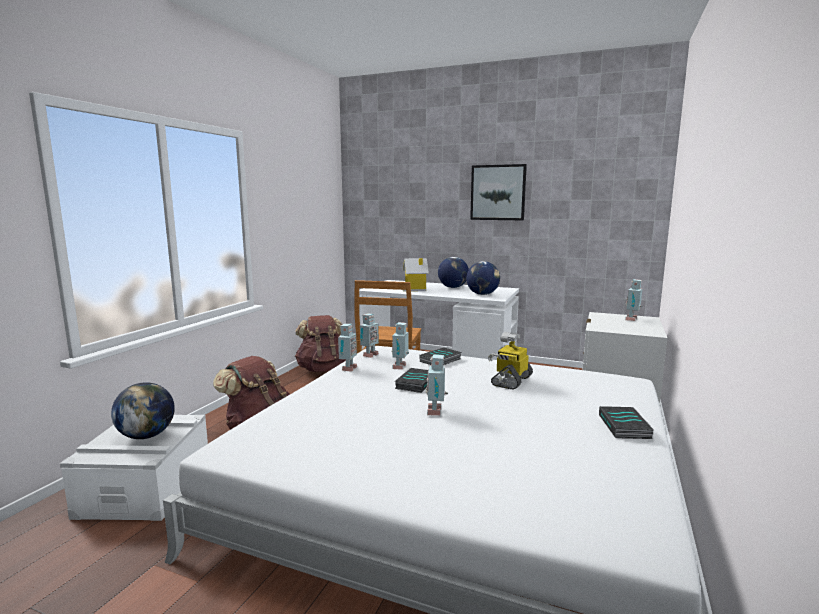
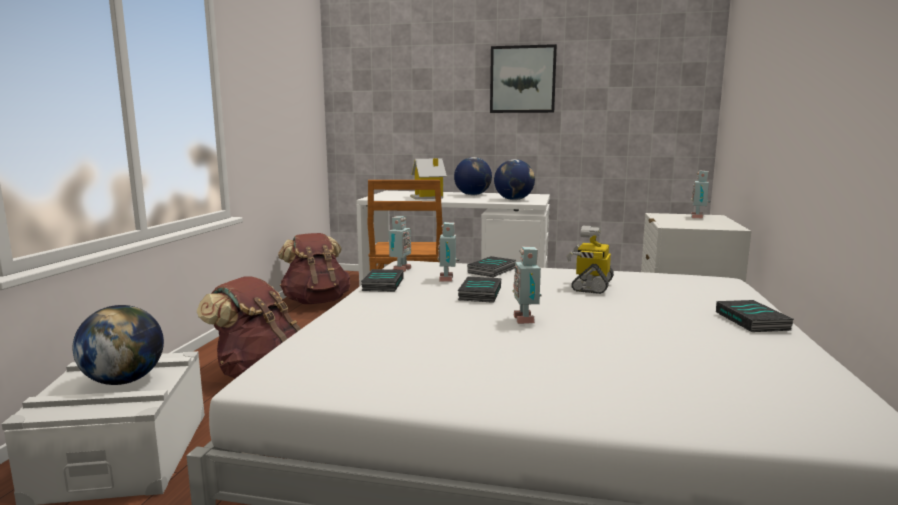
camera: 10 degrees left, 0 degrees up
toy robot [338,324,357,372] -> book [361,269,404,292]

